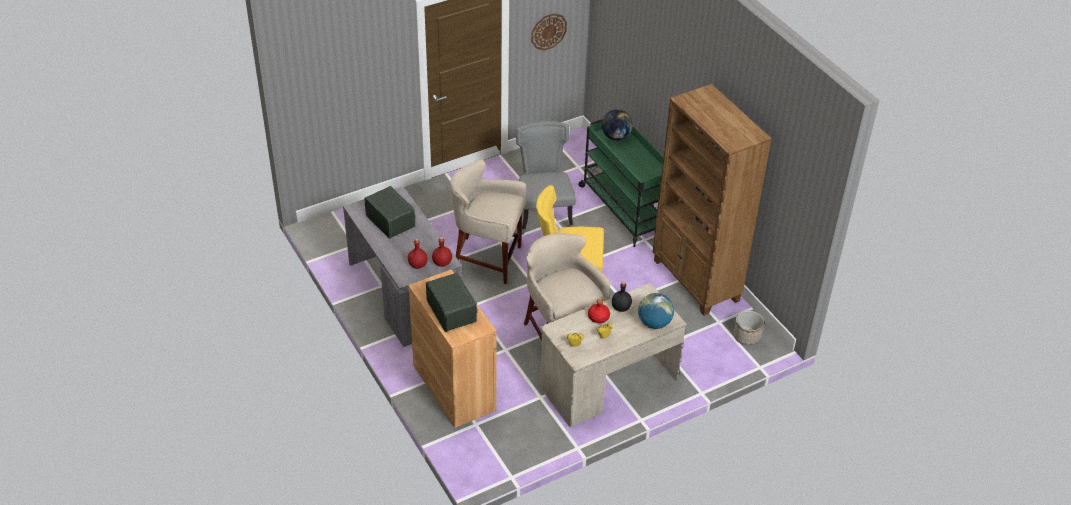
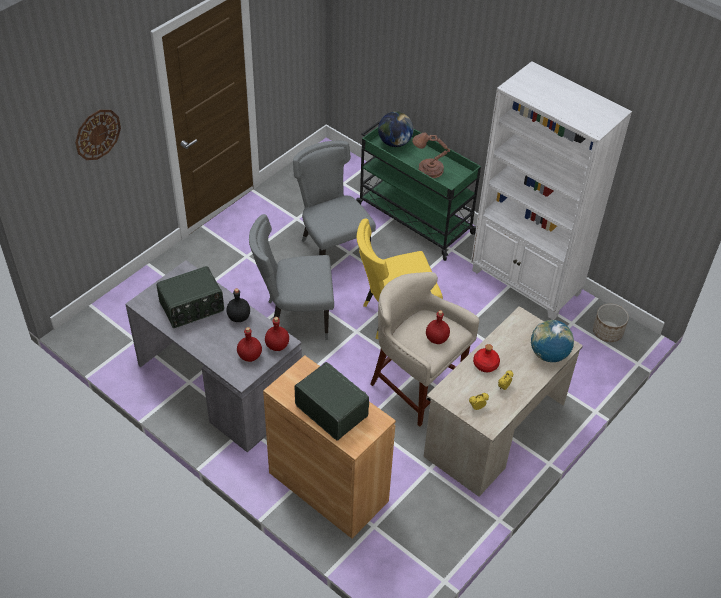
camera: 20 degrees left, 5 degrees up
radio [364,186,416,239] -> radio turned 120 degrees clockwise [157,266,224,328]
beige stool [450,160,526,284] -> grey chair [249,214,334,340]
wall clock [531,13,567,50] -> wall clock moved to [75,110,121,160]
black bottle [612,282,632,312] -> black bottle moved to [226,288,250,322]
brown bookcase [653,84,772,316] -> white bookcase [471,61,632,320]
none -> brown table lamp [412,132,450,178]
none -> red bottle [426,310,450,344]

